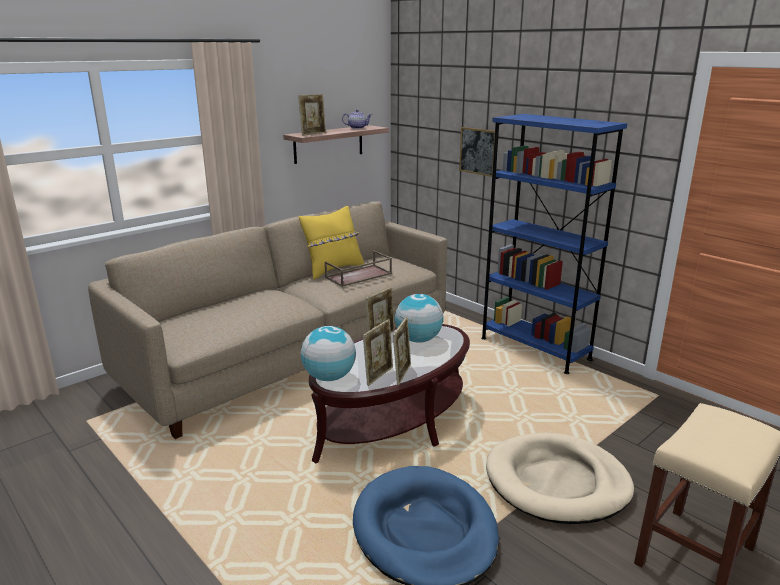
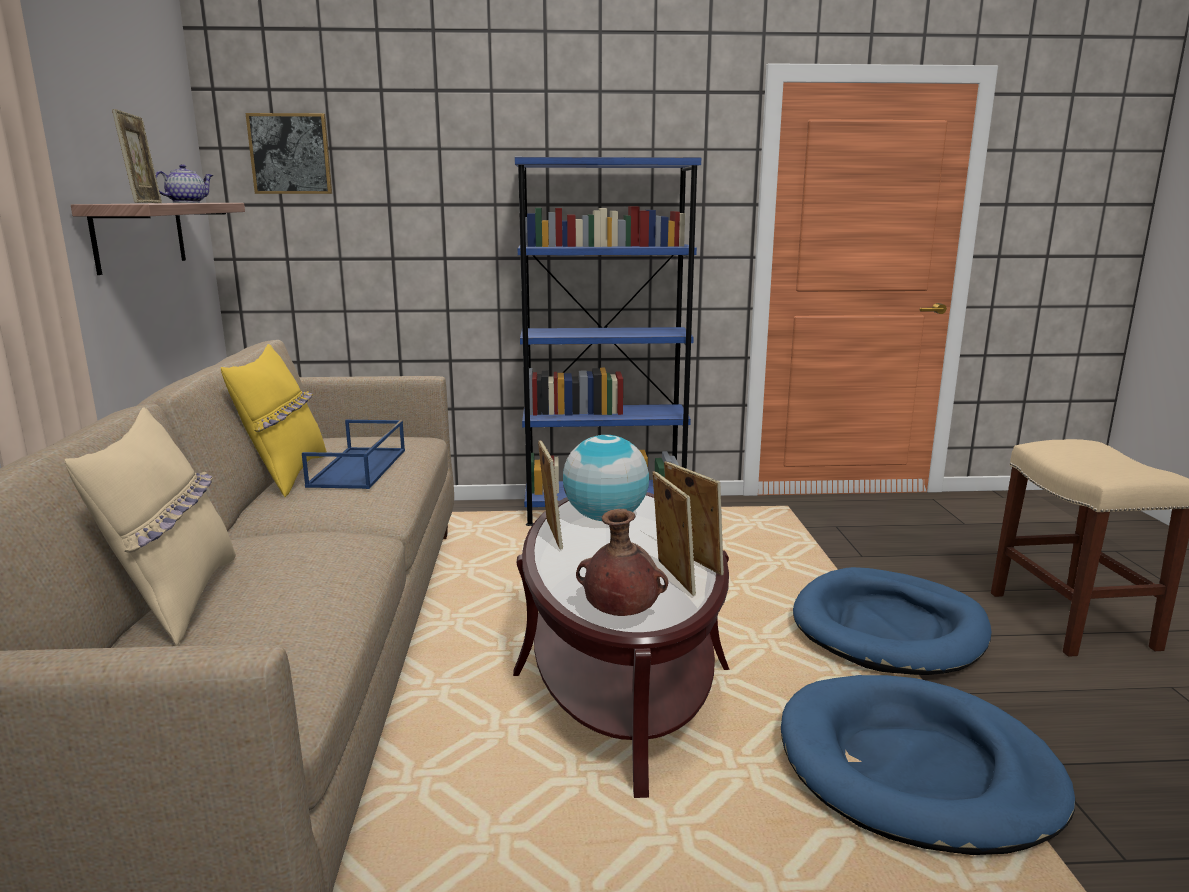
camera: 50 degrees left, 5 degrees down
globe [301,326,356,381] -> brown vase [576,509,668,616]
brown tray [325,250,392,287] -> blue tray [302,420,405,489]
picture [459,127,495,177] -> picture moved to [245,113,332,194]
beige dog bed [486,433,634,524] -> blue dog bed [793,567,991,675]
none -> beige pillow [65,407,236,646]

